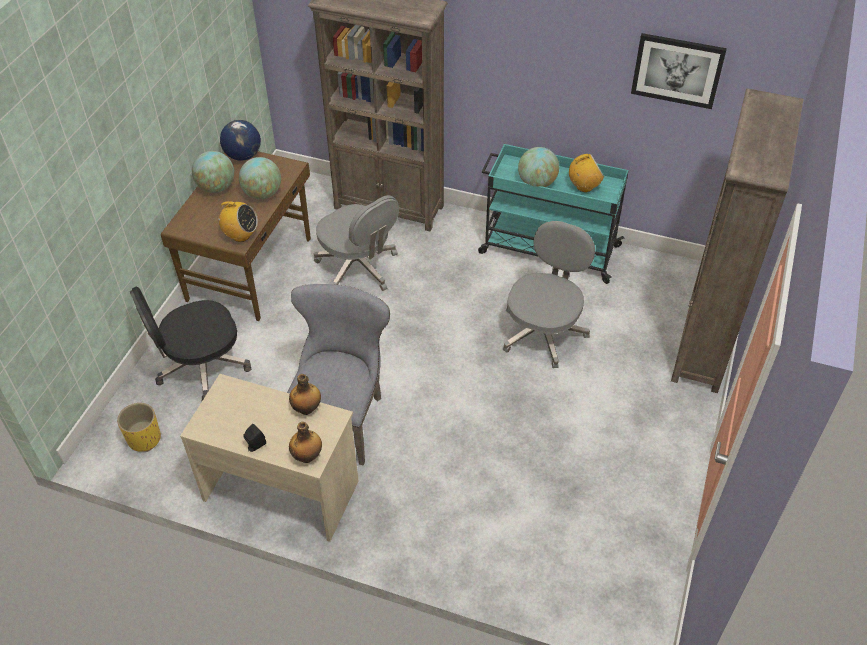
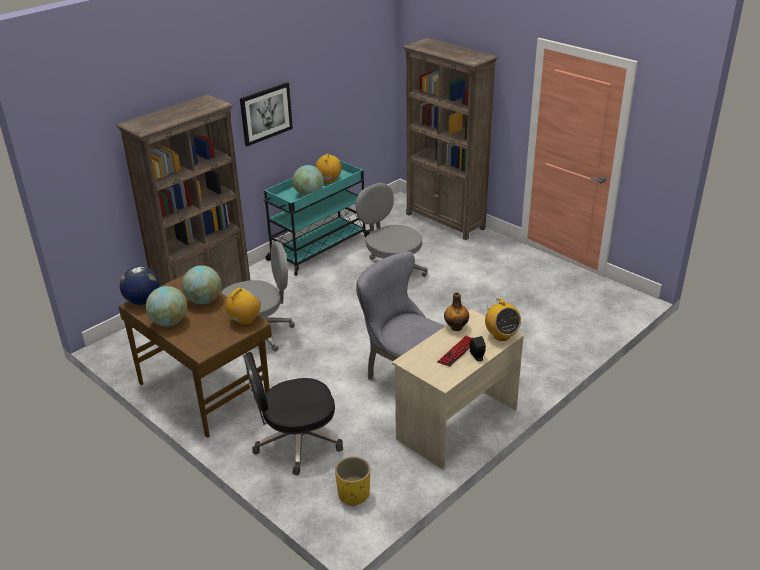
camera: 65 degrees left, 15 degrees down
black office chair [130,286,251,401] -> black office chair turned 75 degrees clockwise [243,352,343,475]
bottle [289,422,322,463] -> radio [485,298,521,341]
picture [631,33,727,109] -> picture moved to [240,82,293,146]
none -> keyboard [437,336,472,367]

